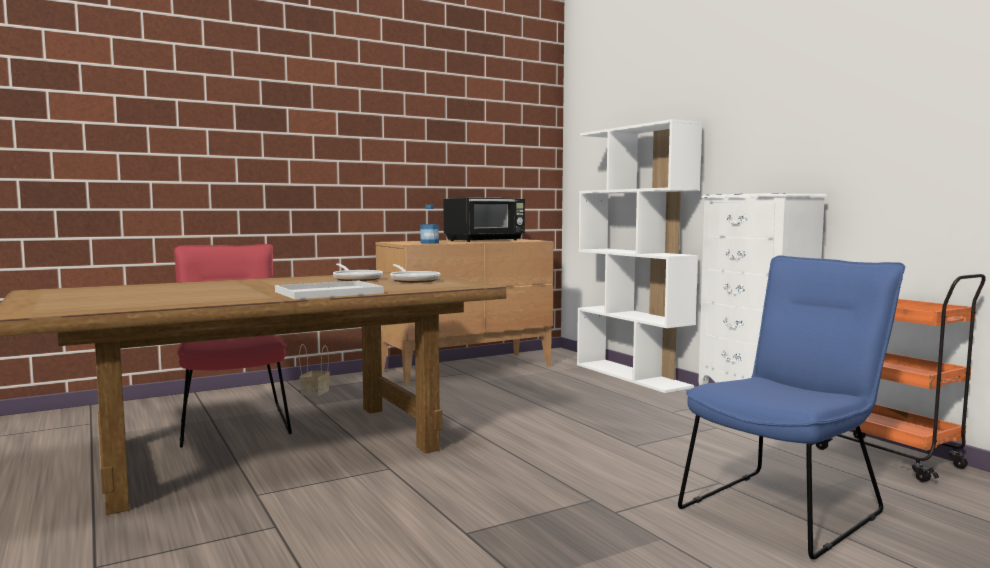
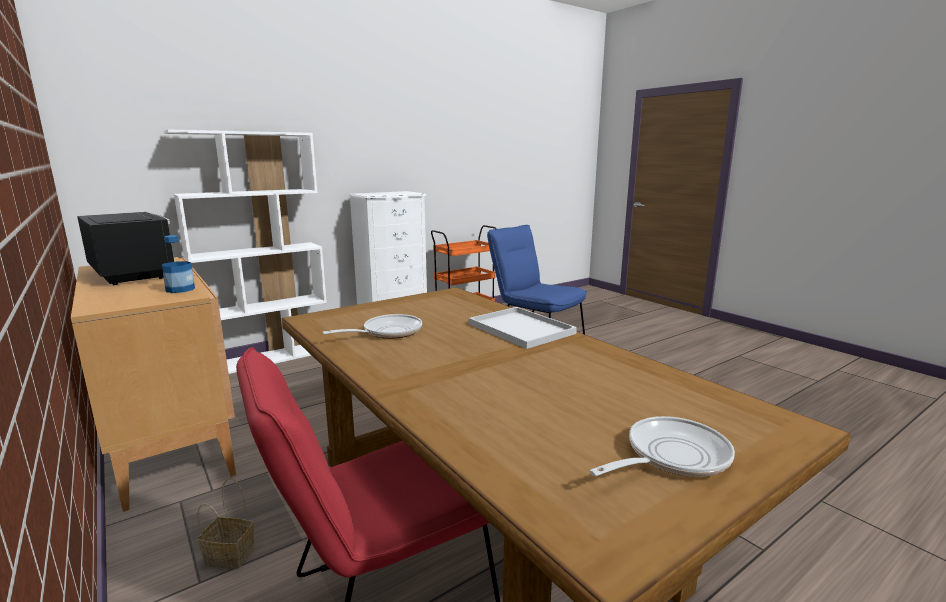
camera: 95 degrees left, 10 degrees up
frying pan [390,264,440,283] -> frying pan moved to [589,416,735,477]

